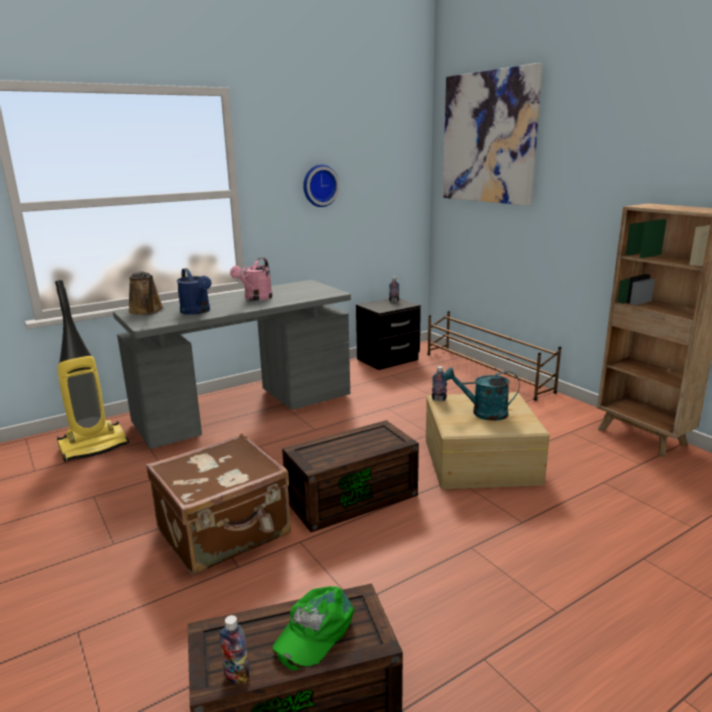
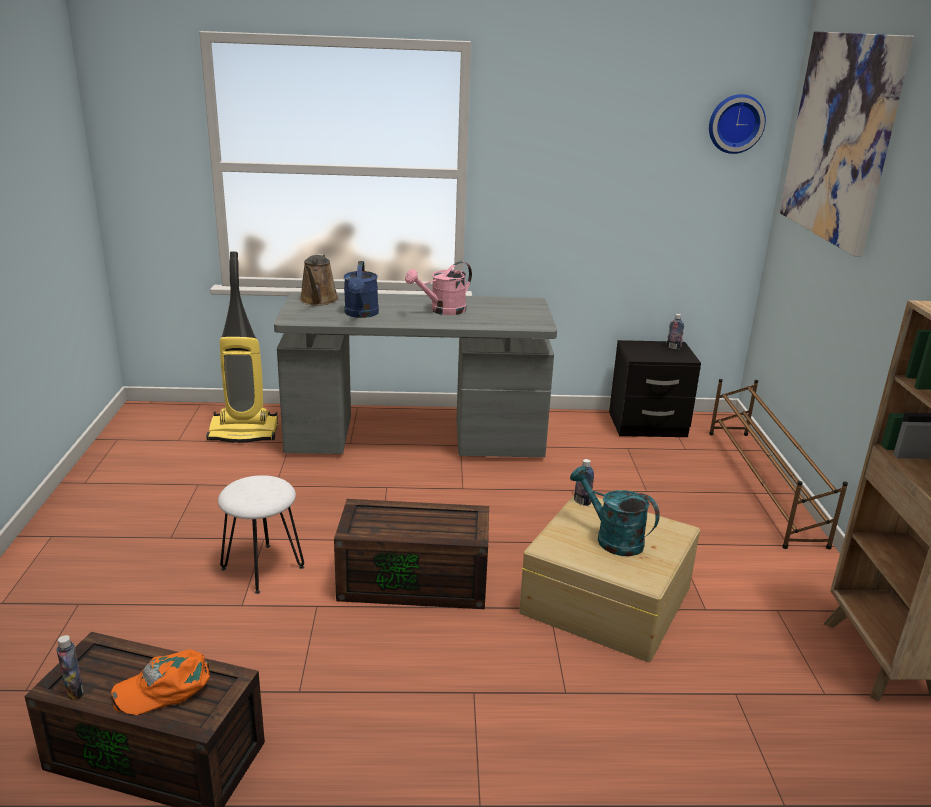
camera: 30 degrees right, 5 degrees up
brown suitcase [146,433,291,575] -> white stool [218,475,304,594]
green cap [273,586,354,670] -> orange cap [110,649,210,716]
wall clock [303,164,340,207] -> wall clock moved to [709,94,766,154]

